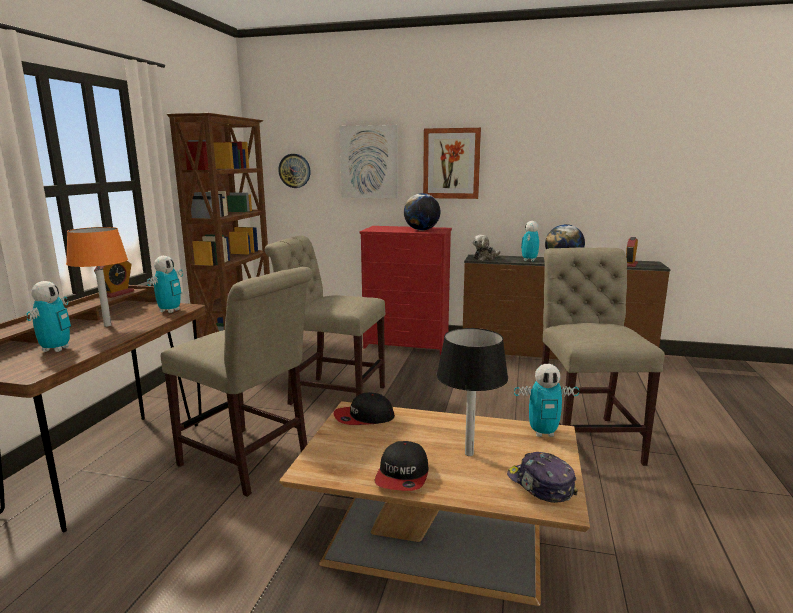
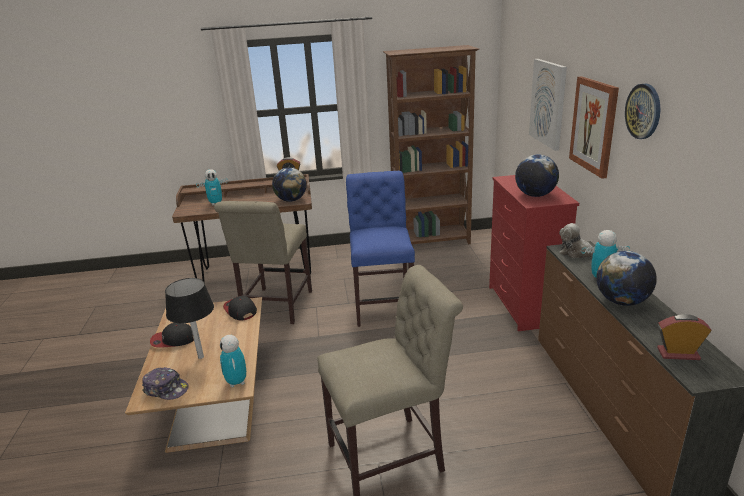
camera: 70 degrees right, 10 degrees up
orange table lamp [66,227,128,327] -> none
toy robot [147,256,183,313] -> globe [272,167,307,202]
beige chair [265,236,386,405] -> blue chair [346,171,415,327]
wall clock [278,154,311,188] -> wall clock moved to [625,84,660,139]
cap [507,452,578,503] -> cap turned 75 degrees clockwise [142,367,189,400]

